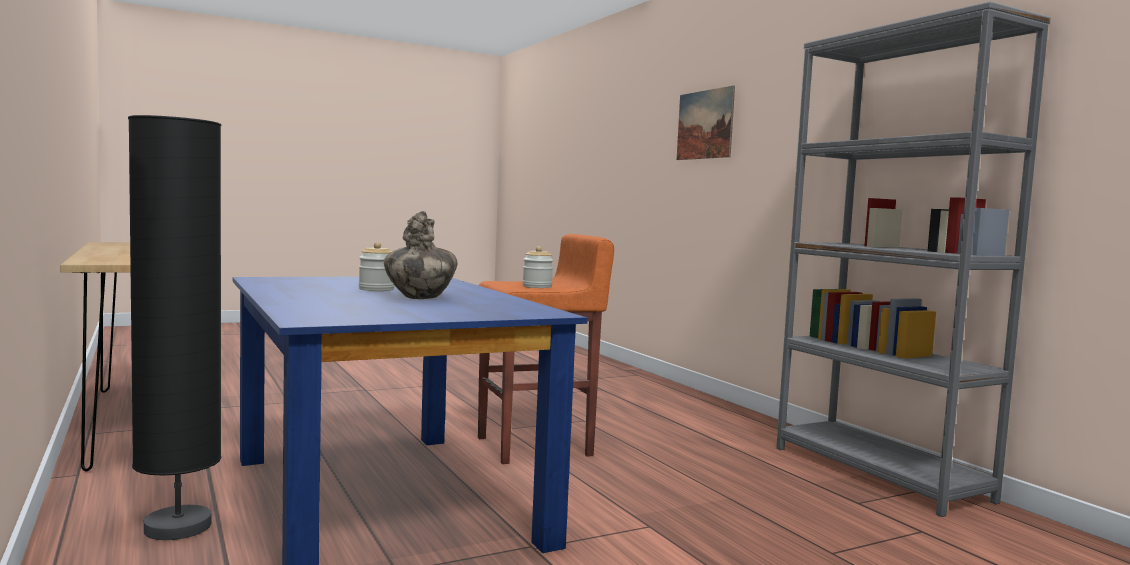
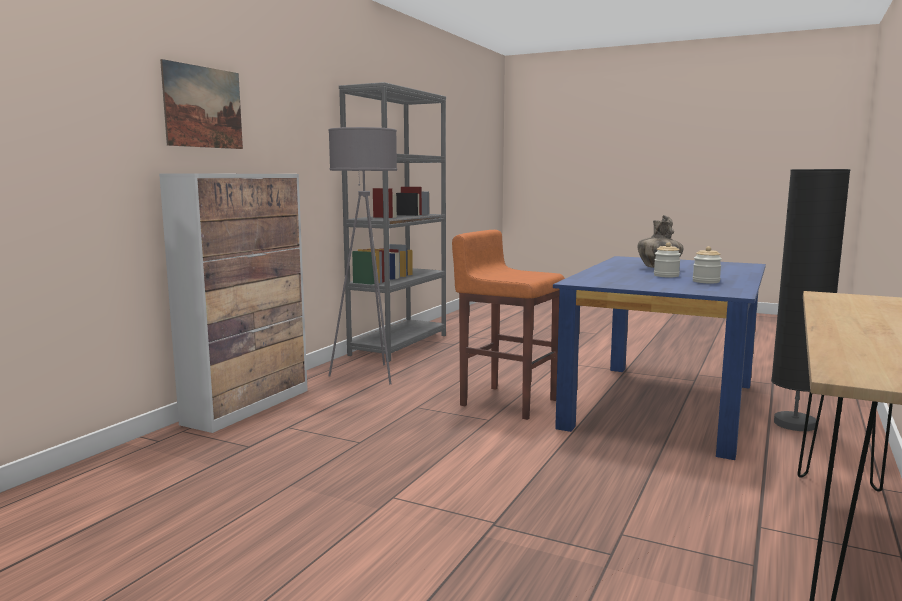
camera: 125 degrees left, 5 degrees up
jar [522,246,553,288] -> jar moved to [693,246,722,284]
none -> cabinet [159,173,308,433]
none -> grey floor lamp [328,127,397,384]

